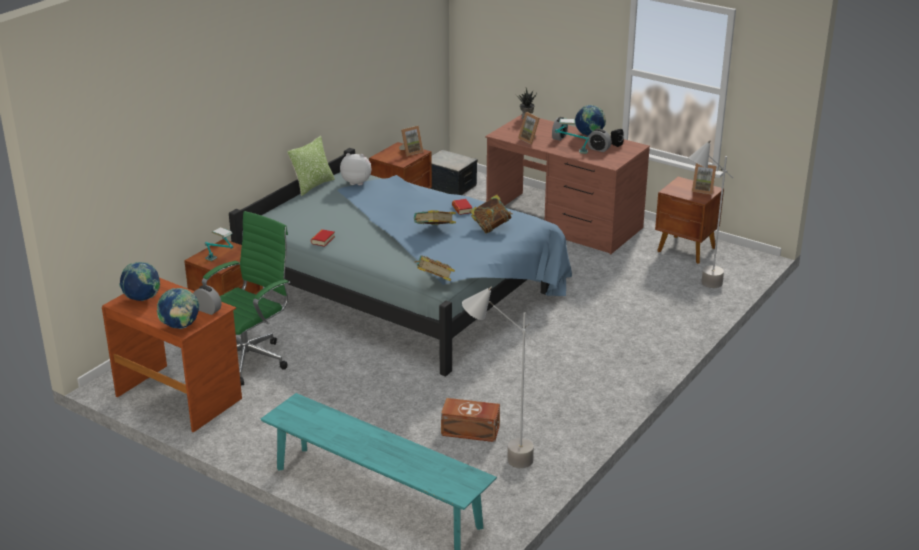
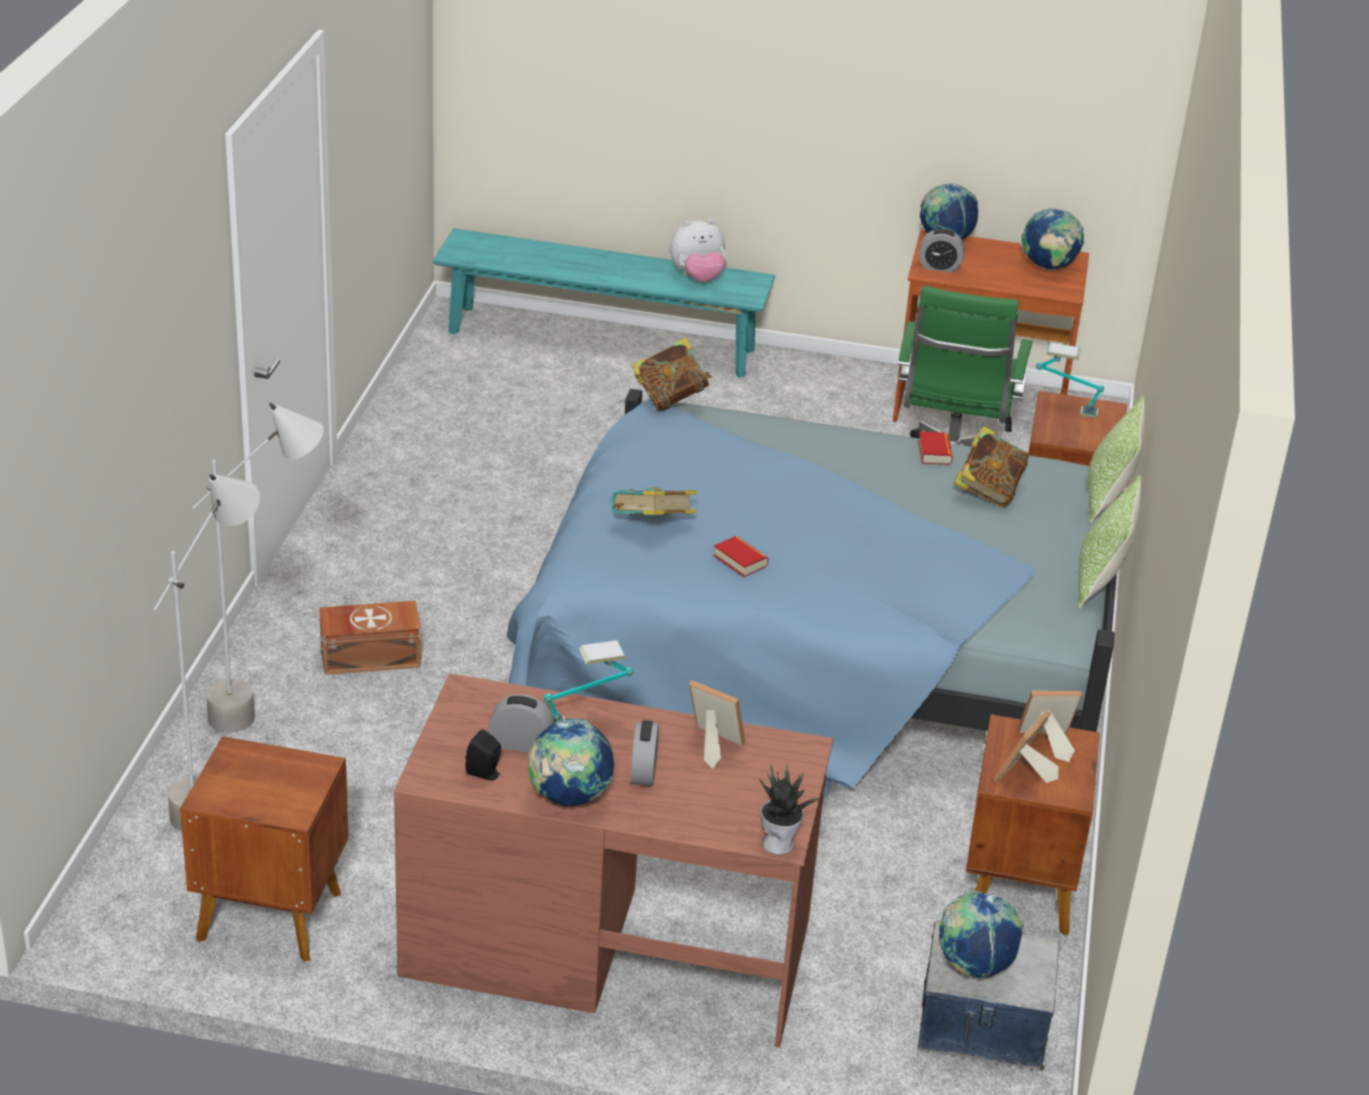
camera: 155 degrees right, 5 degrees up
plush toy [340,153,371,185] -> plush toy moved to [670,219,726,282]
book [414,210,456,225] -> book moved to [954,426,1029,507]
brown storage box [441,398,500,442] -> brown storage box moved to [319,600,421,675]
grey floor lamp [462,287,537,468] -> grey floor lamp moved to [192,403,323,732]
picture frame [692,163,716,195] -> picture frame moved to [1018,691,1082,762]
none -> globe [938,891,1024,979]
none -> pillow [1088,395,1145,523]

